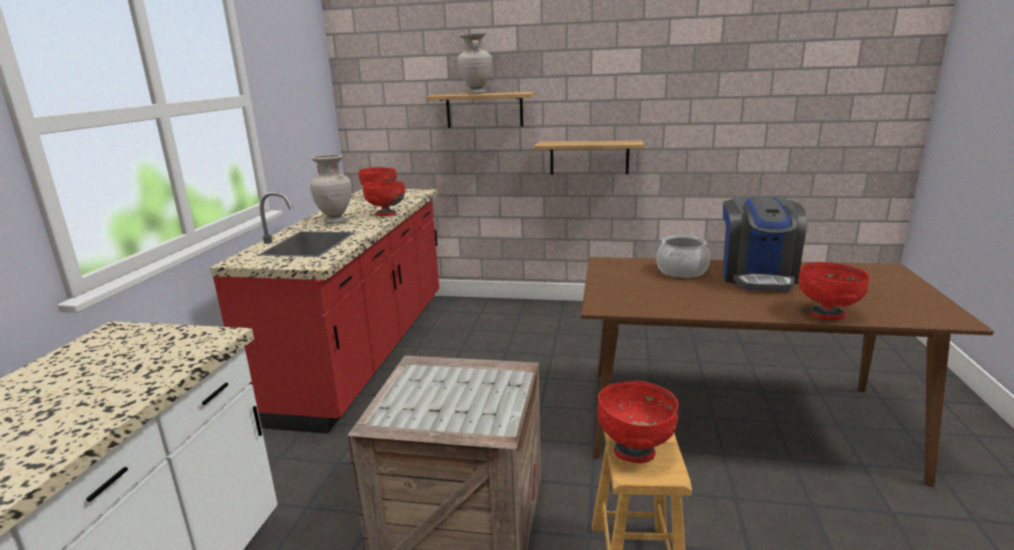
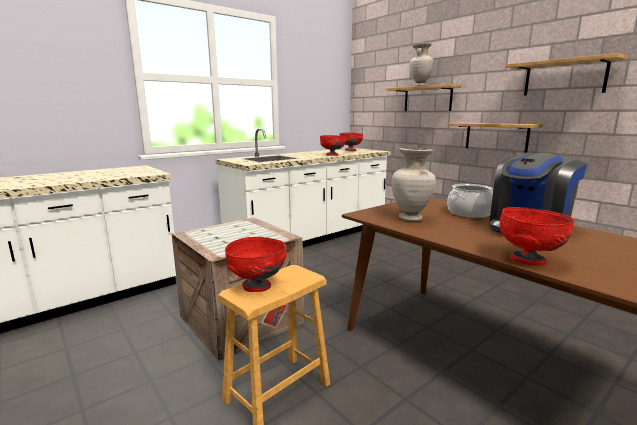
camera: 40 degrees right, 5 degrees down
red counter [210,189,439,434] -> white counter [215,128,390,247]
beige vase [310,155,352,224] -> beige vase moved to [392,148,436,221]
none -> shelf [505,53,628,96]

